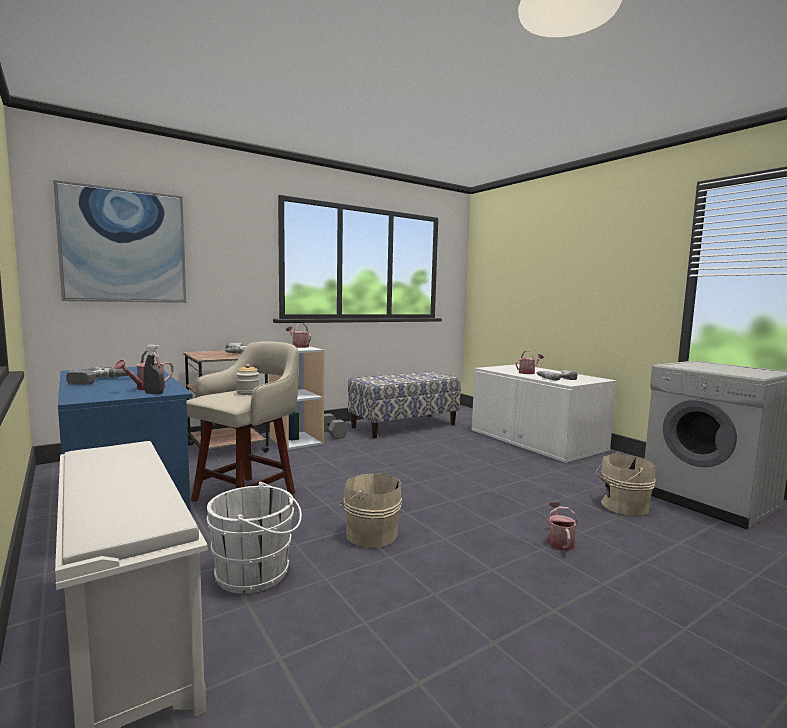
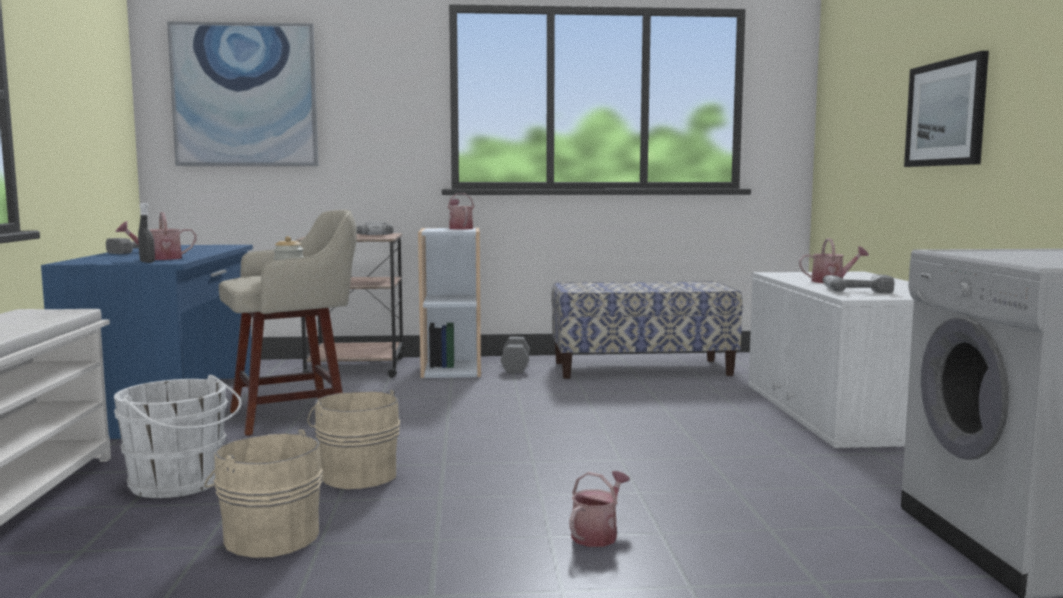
camera: 30 degrees right, 0 degrees up
beige bucket [596,451,656,516] -> beige bucket moved to [204,429,323,558]
none -> picture [904,51,989,167]

